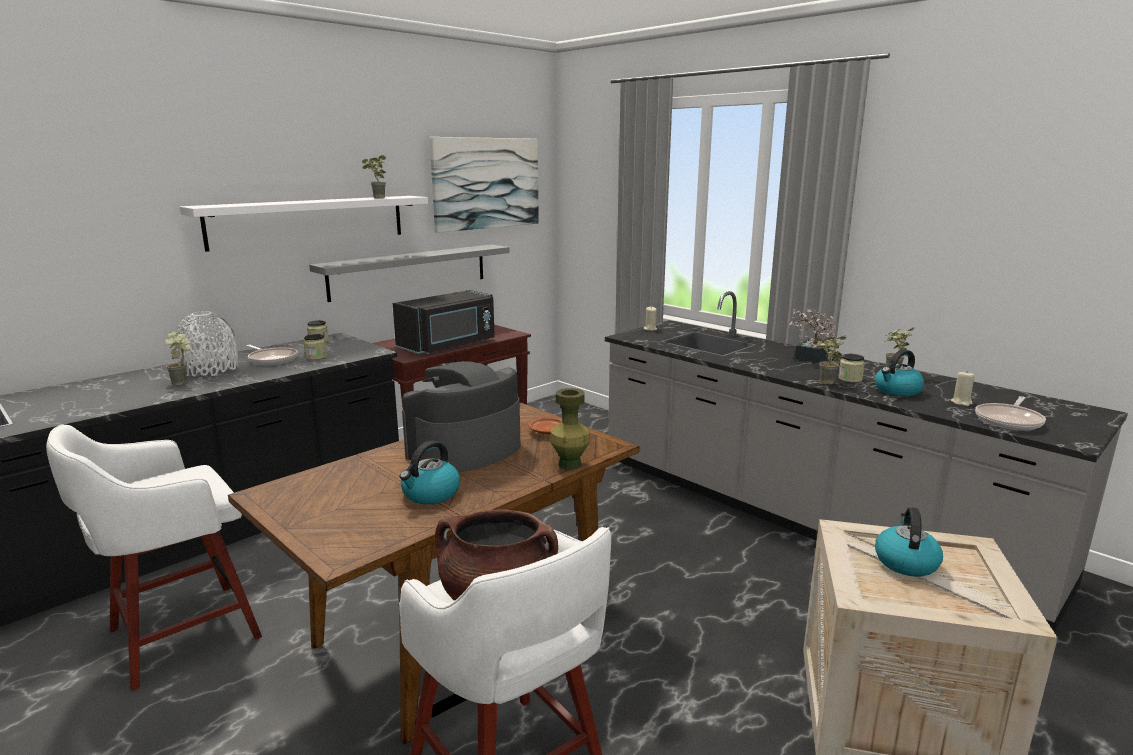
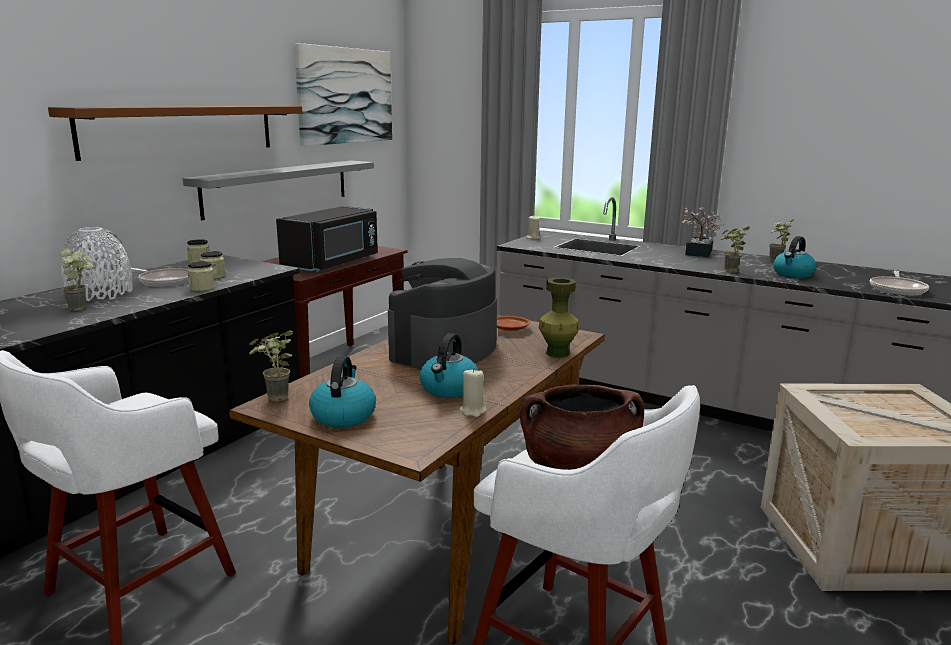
camera: 15 degrees left, 0 degrees up
white shelf [180,196,428,252] -> brown shelf [48,106,302,161]
potted plant [362,155,386,199] -> potted plant moved to [249,330,293,402]
jar [838,353,865,383] -> jar moved to [187,261,215,291]
kettle [875,507,943,577] -> kettle moved to [309,356,376,427]
beige candle [951,371,975,406] -> beige candle moved to [460,368,487,417]

